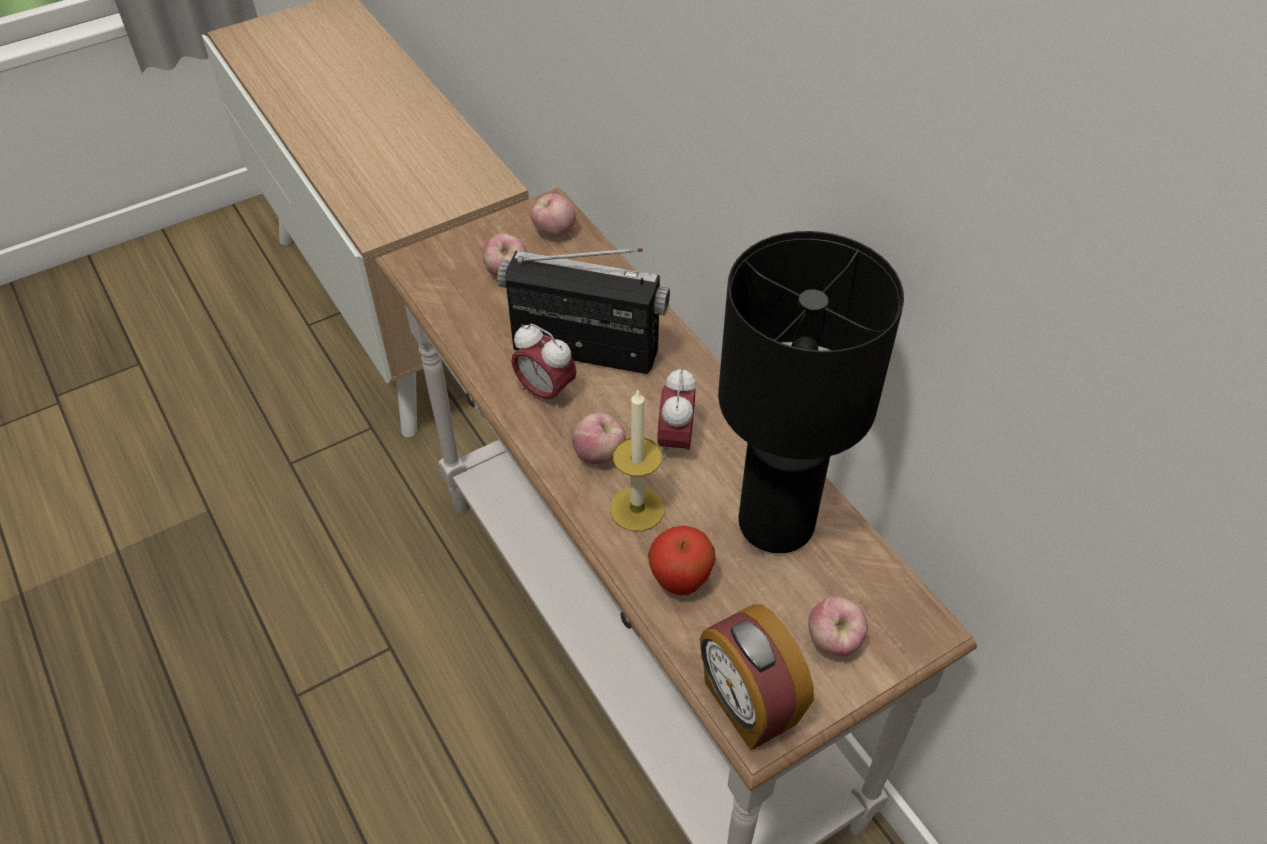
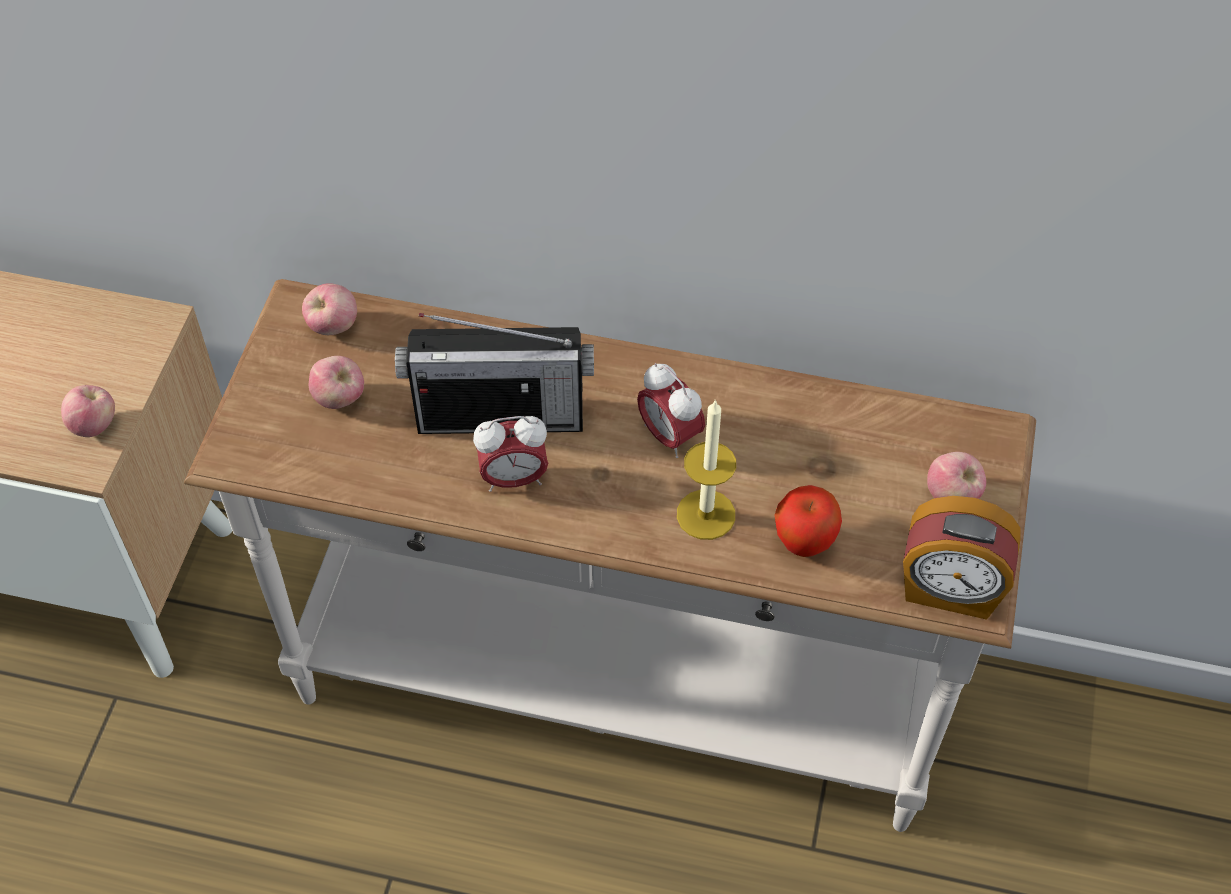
camera: 45 degrees left, 5 degrees up
radio [498,248,670,374] -> radio turned 150 degrees counterclockwise [395,313,594,434]
apple [572,413,626,464] -> apple moved to [61,385,115,437]
black table lamp [718,231,904,553] -> none

